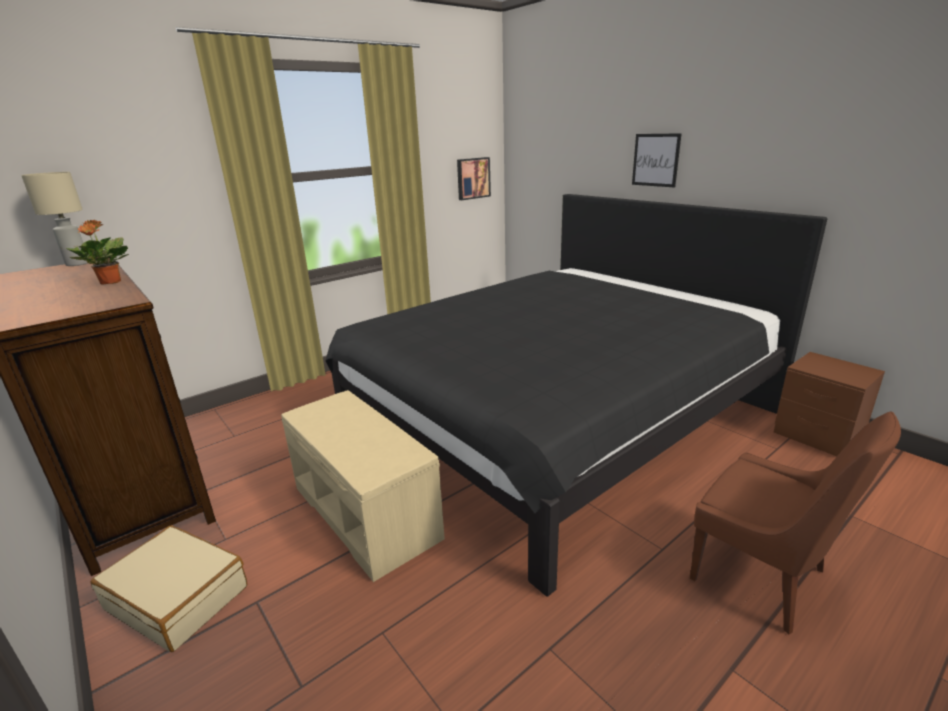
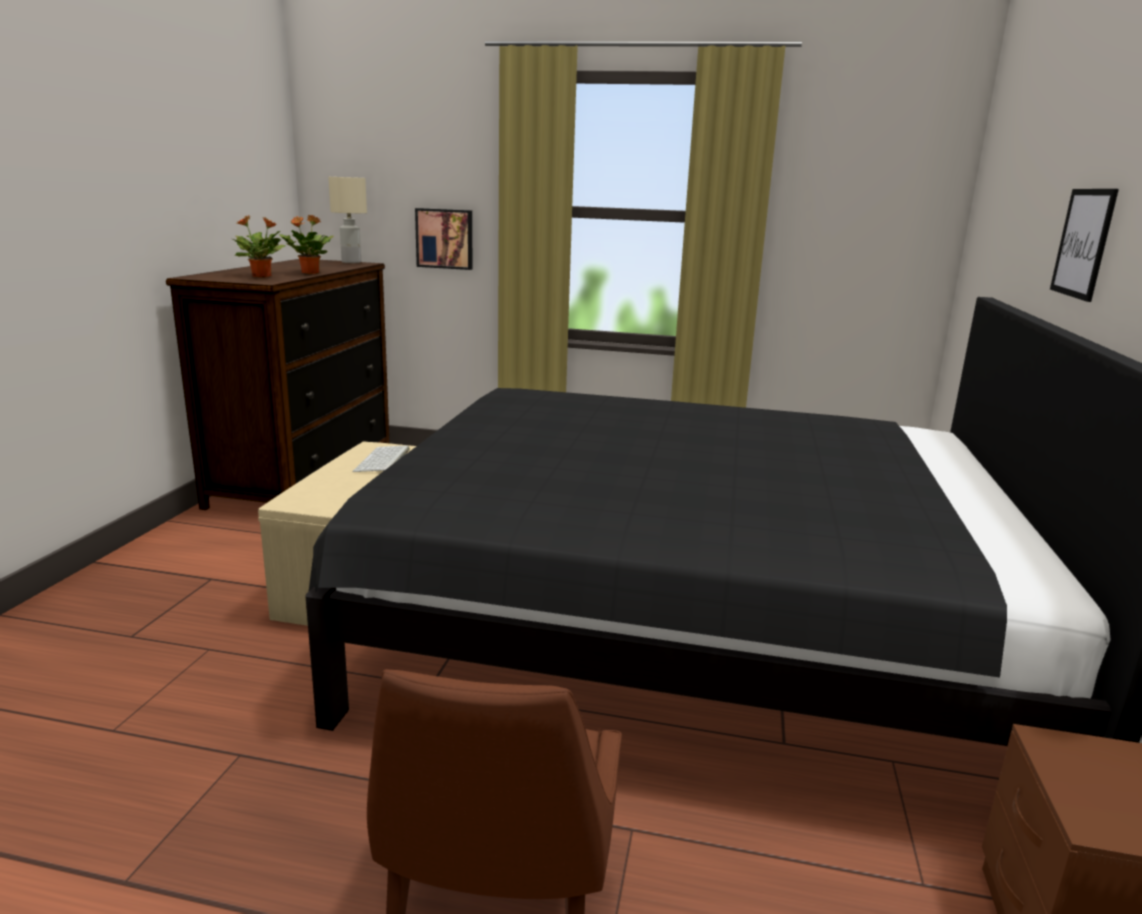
camera: 50 degrees right, 5 degrees down
beige suitcase [91,526,247,652] -> none
picture [457,157,491,200] -> picture moved to [415,208,472,270]
none -> potted plant [233,215,286,278]
none -> keyboard [353,446,410,472]

